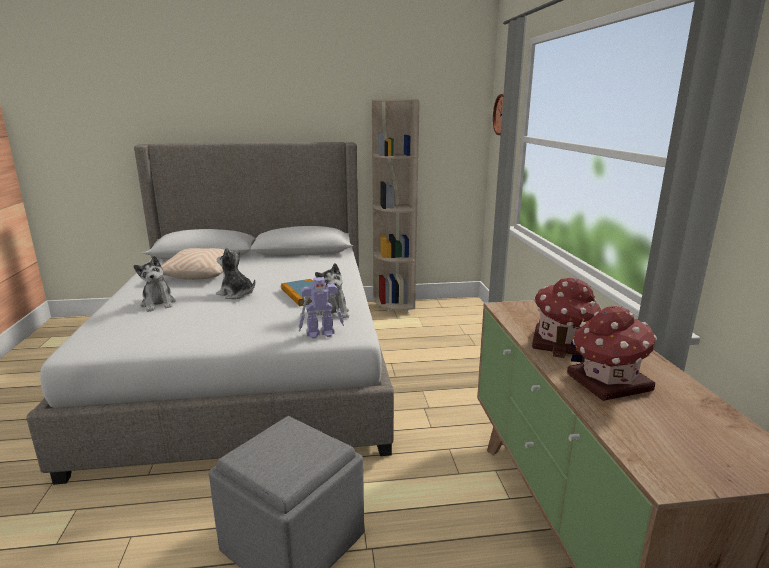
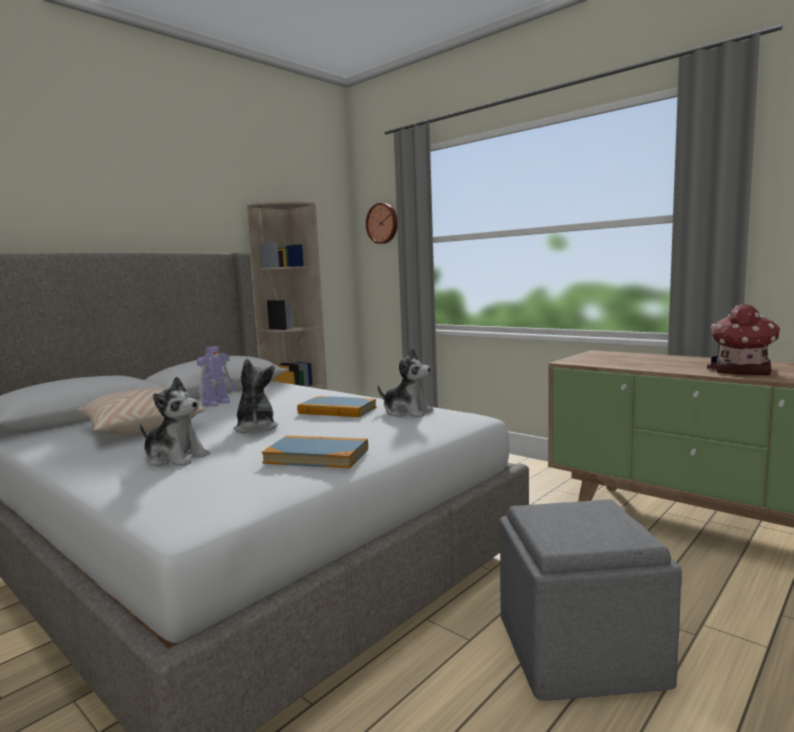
camera: 40 degrees left, 10 degrees down
plush toy [216,247,255,299] -> plush toy turned 90 degrees clockwise [234,359,278,433]
toy robot [299,277,344,339] -> toy robot moved to [197,346,236,407]
toy house [532,278,601,358] -> none
none -> book [262,435,368,468]

